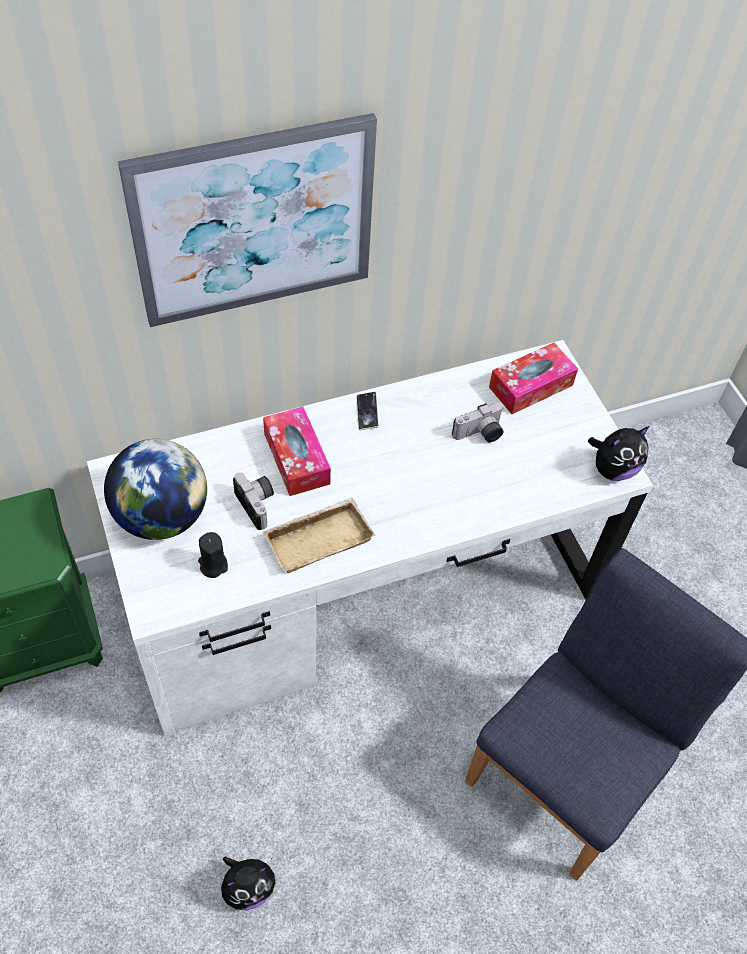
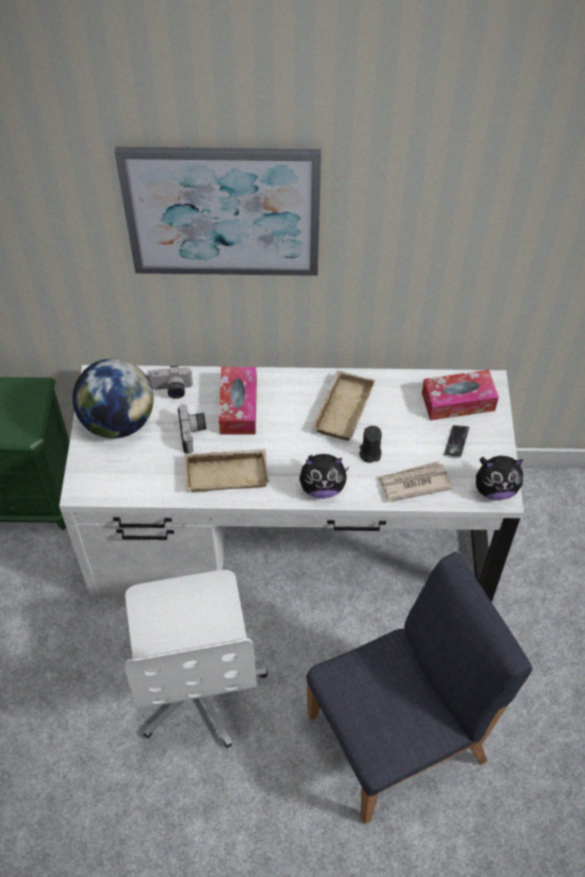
camera: 25 degrees right, 0 degrees up
black candle [198,532,228,578] -> black candle moved to [359,426,382,463]
plush toy [221,856,275,910] -> plush toy moved to [299,454,349,499]
phone [356,392,379,430] -> phone moved to [444,425,470,458]
camera [452,403,504,442] -> camera moved to [147,366,193,399]
none -> white office chair [125,570,268,748]
none -> beige tray [312,370,375,441]
none -> newspaper [378,461,452,502]

